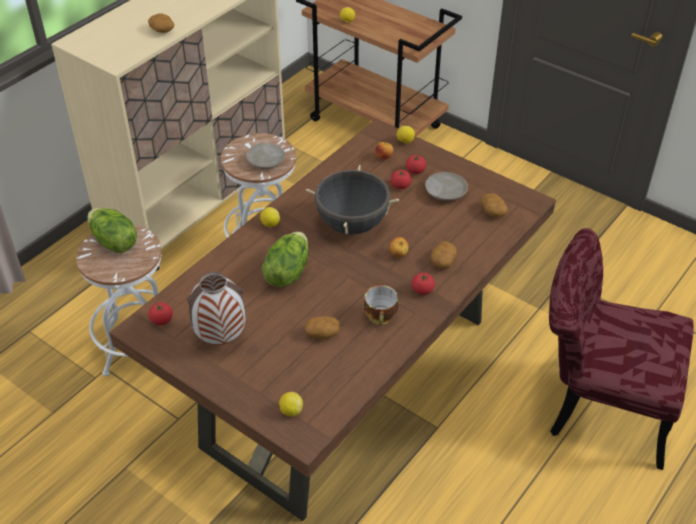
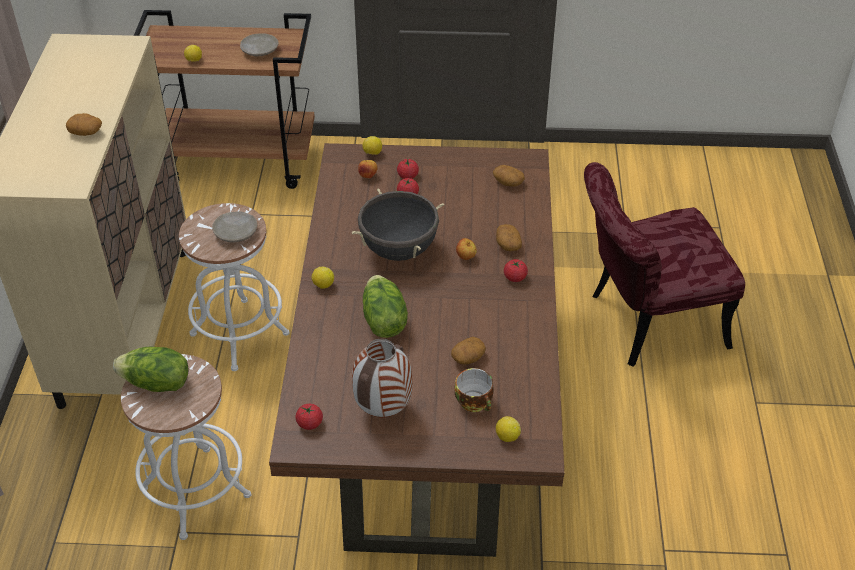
camera: 35 degrees left, 0 degrees up
cup [363,285,399,326] -> cup moved to [454,368,494,412]
beige plate [425,172,468,201] -> beige plate moved to [240,33,279,57]

